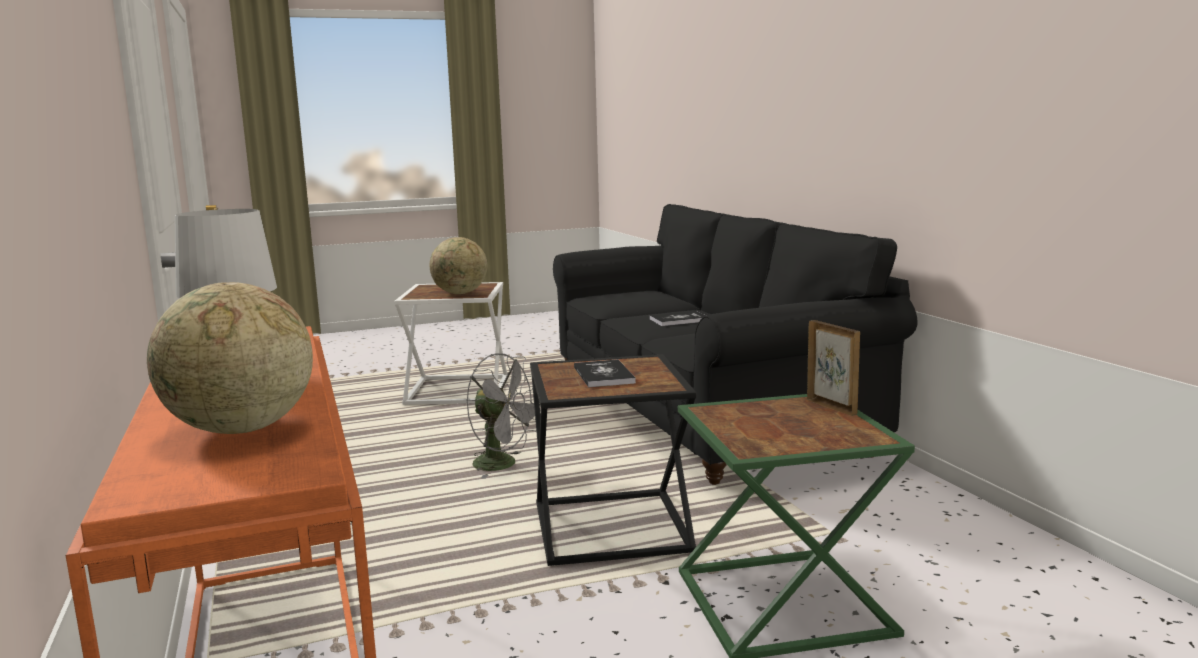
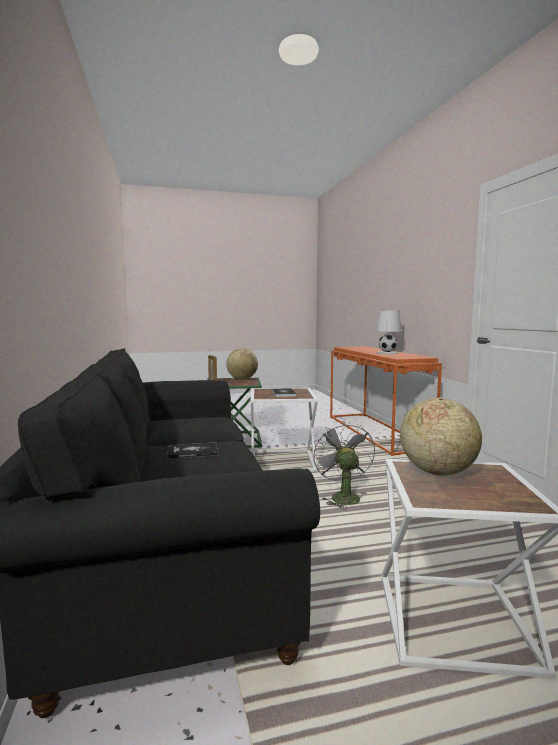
camera: 175 degrees left, 5 degrees down
globe [147,282,313,434] -> globe moved to [226,348,258,380]
grey fan [466,353,536,479] -> grey fan turned 45 degrees clockwise [313,421,375,509]
black side table [530,354,696,566] -> white side table [250,388,318,472]

